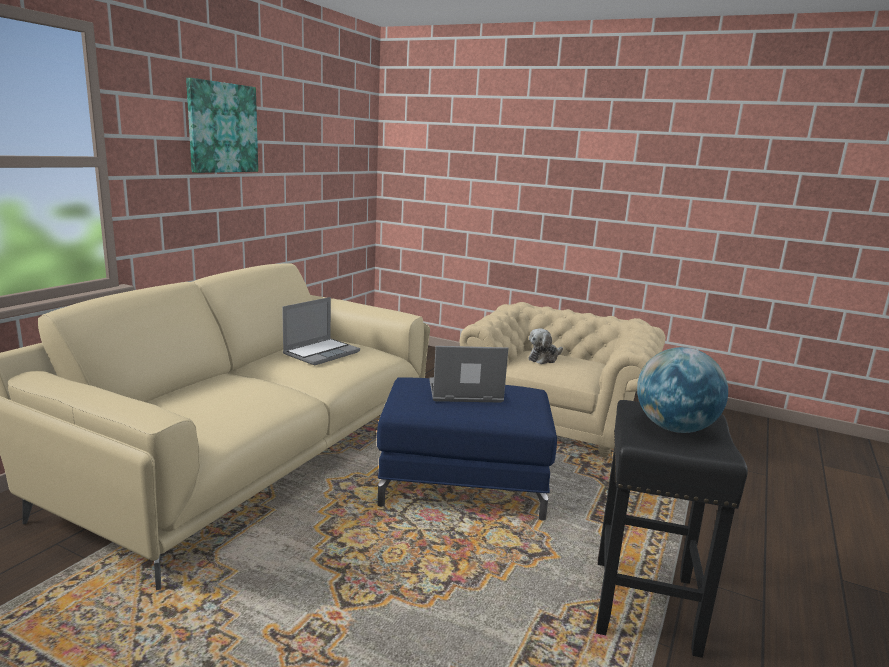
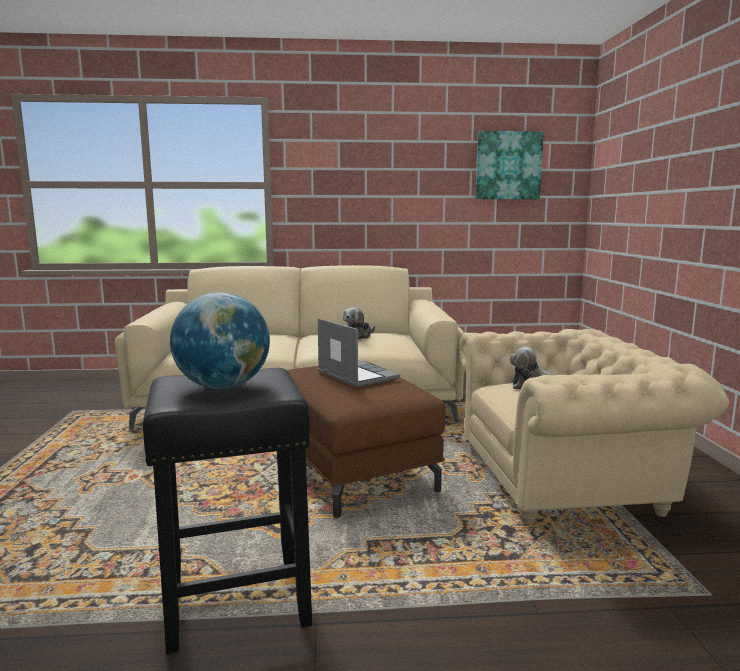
camera: 60 degrees right, 5 degrees down
picture [186,78,258,173] -> picture moved to [475,131,544,199]
laptop [282,297,360,366] -> plush toy [343,307,375,340]
blue ottoman [377,377,557,521] -> brown ottoman [287,361,446,518]

